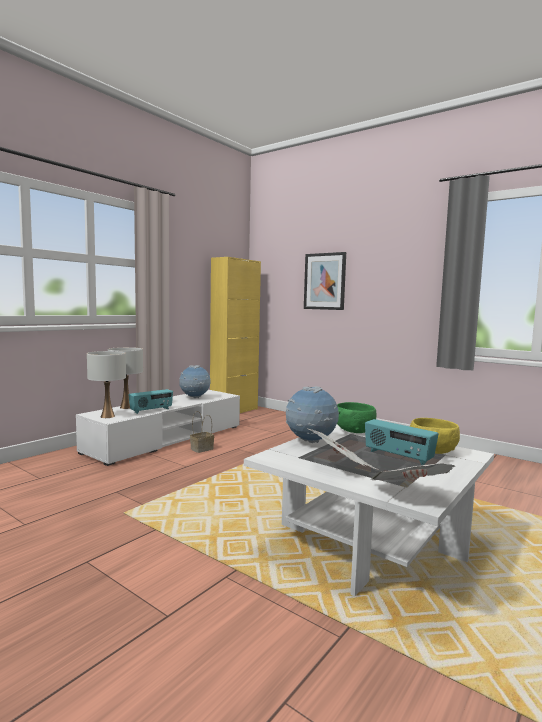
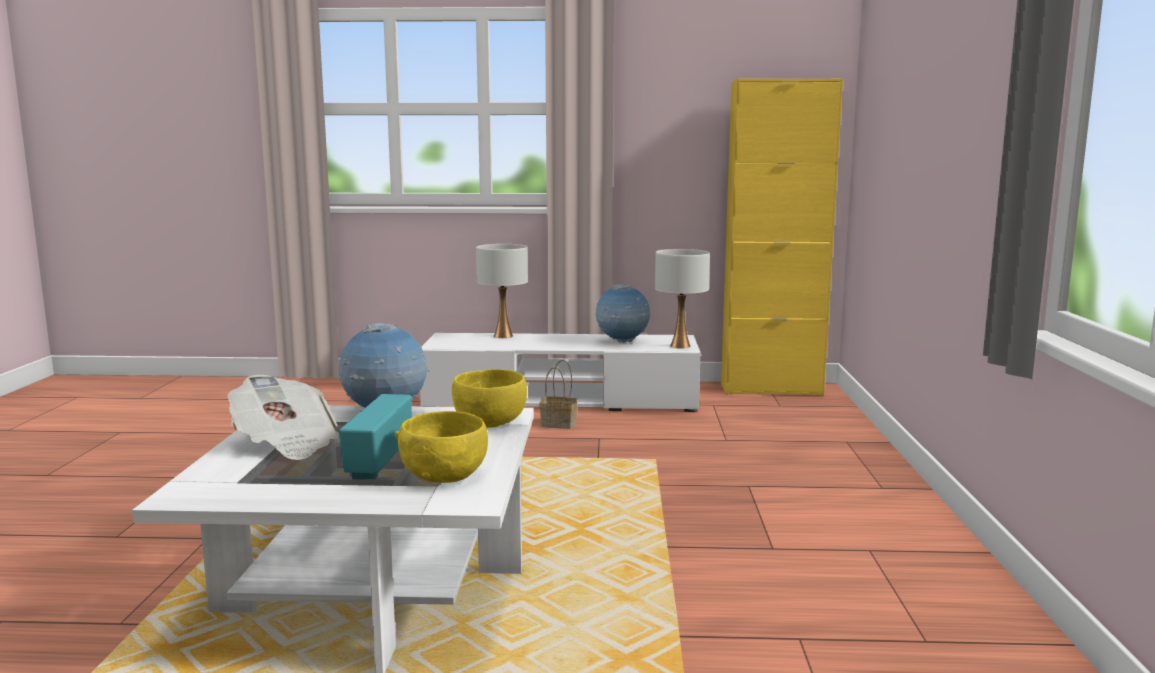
camera: 55 degrees right, 5 degrees up
white table lamp [87,351,126,418] -> white table lamp moved to [655,249,710,349]
radio [128,389,173,414] -> none
picture [304,252,346,310] -> none
green bowl [337,402,376,433] -> yellow bowl [452,369,527,428]
newspaper [371,463,455,481] -> none

